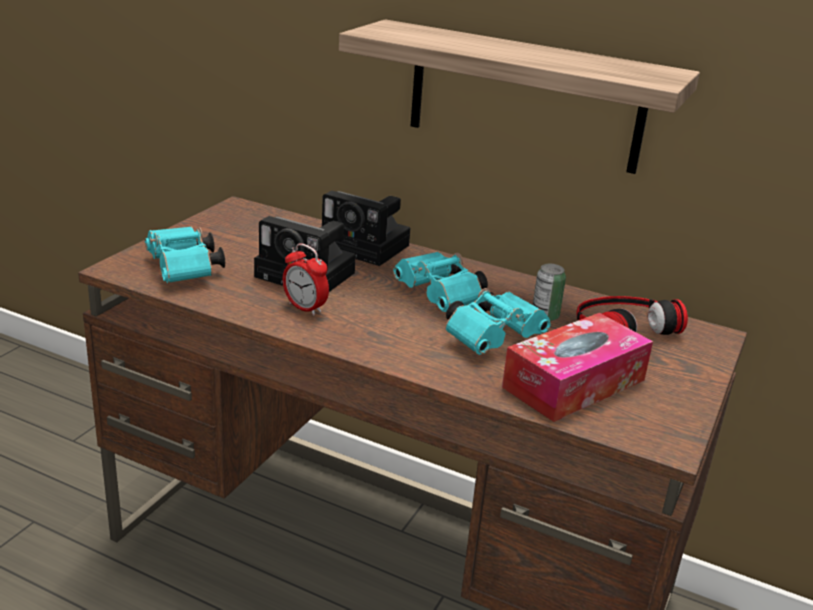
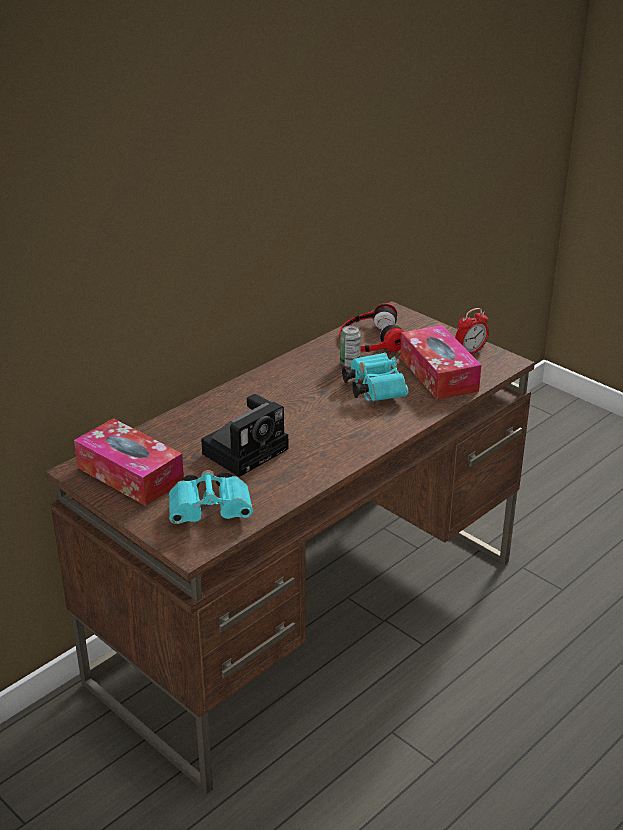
camera: 70 degrees left, 5 degrees up
alarm clock [283,243,329,316] -> alarm clock moved to [455,308,489,354]
camera [322,190,410,266] -> none
shelf [339,19,700,174] -> none
turquoise binoculars [393,252,488,312] -> none
none -> tissue box [74,418,184,506]

